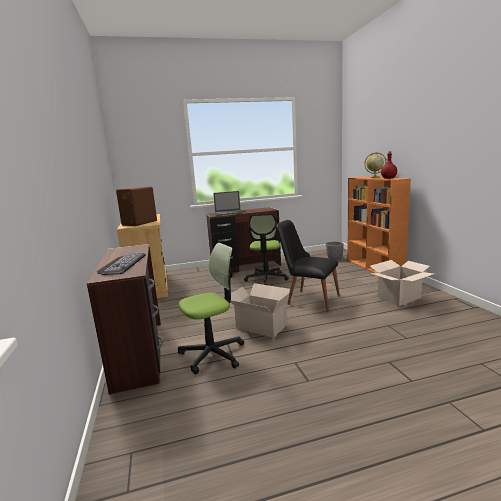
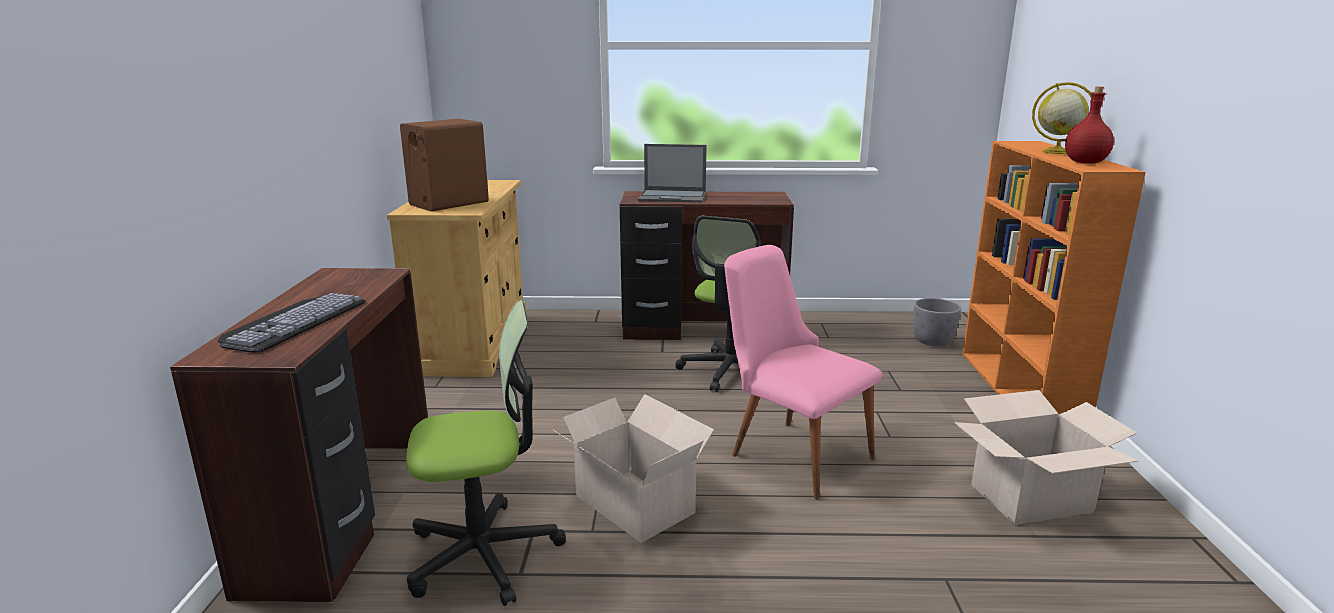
camera: 15 degrees right, 5 degrees up
black chair [277,220,340,312] -> pink chair [724,245,882,500]

